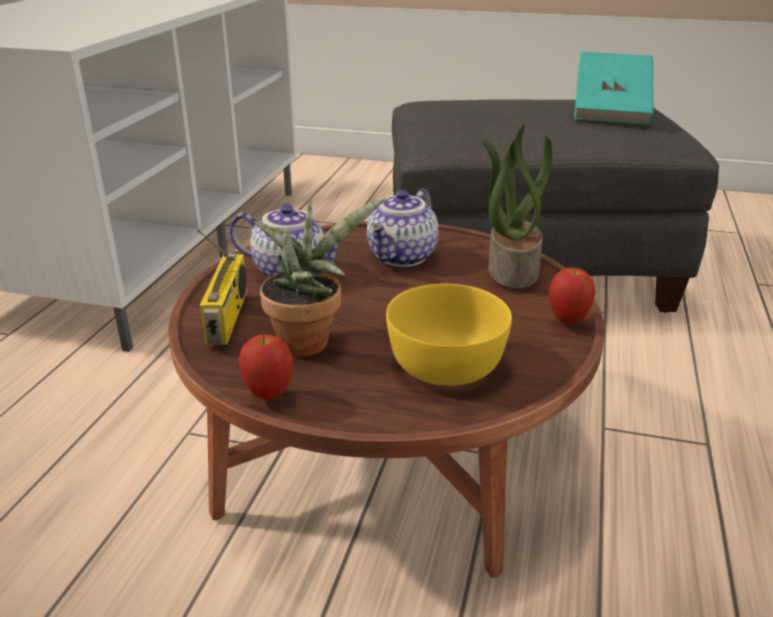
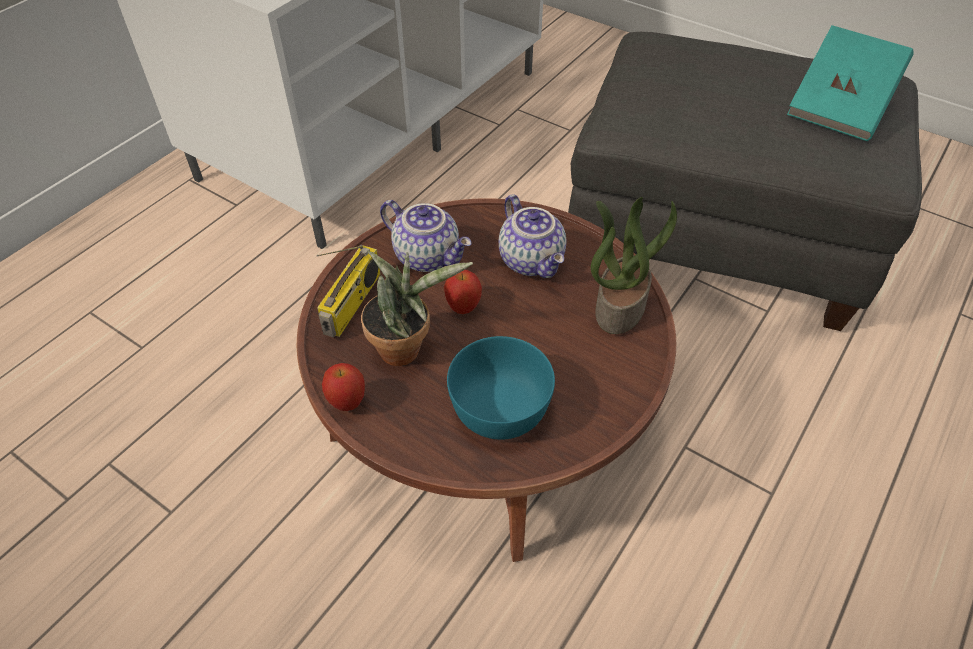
camera: 20 degrees right, 20 degrees up
teapot [367,189,439,267] -> teapot turned 75 degrees counterclockwise [499,194,567,278]
yellow bowl [386,284,512,386] -> turquoise bowl [447,336,555,440]
apple [549,266,596,325] -> apple moved to [444,270,482,314]

